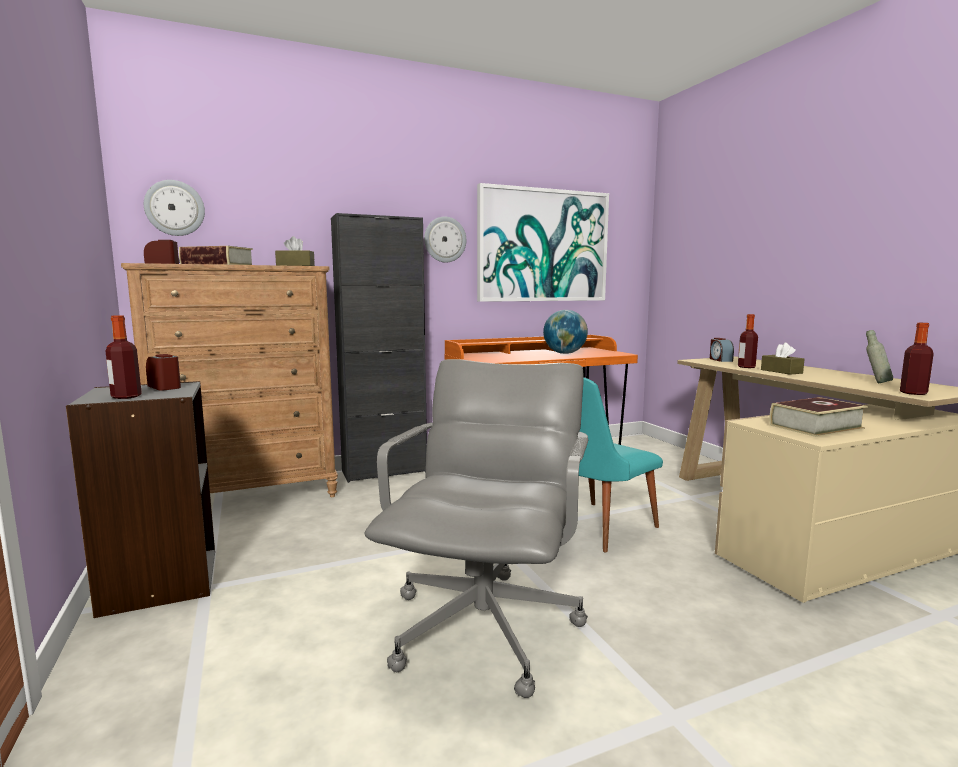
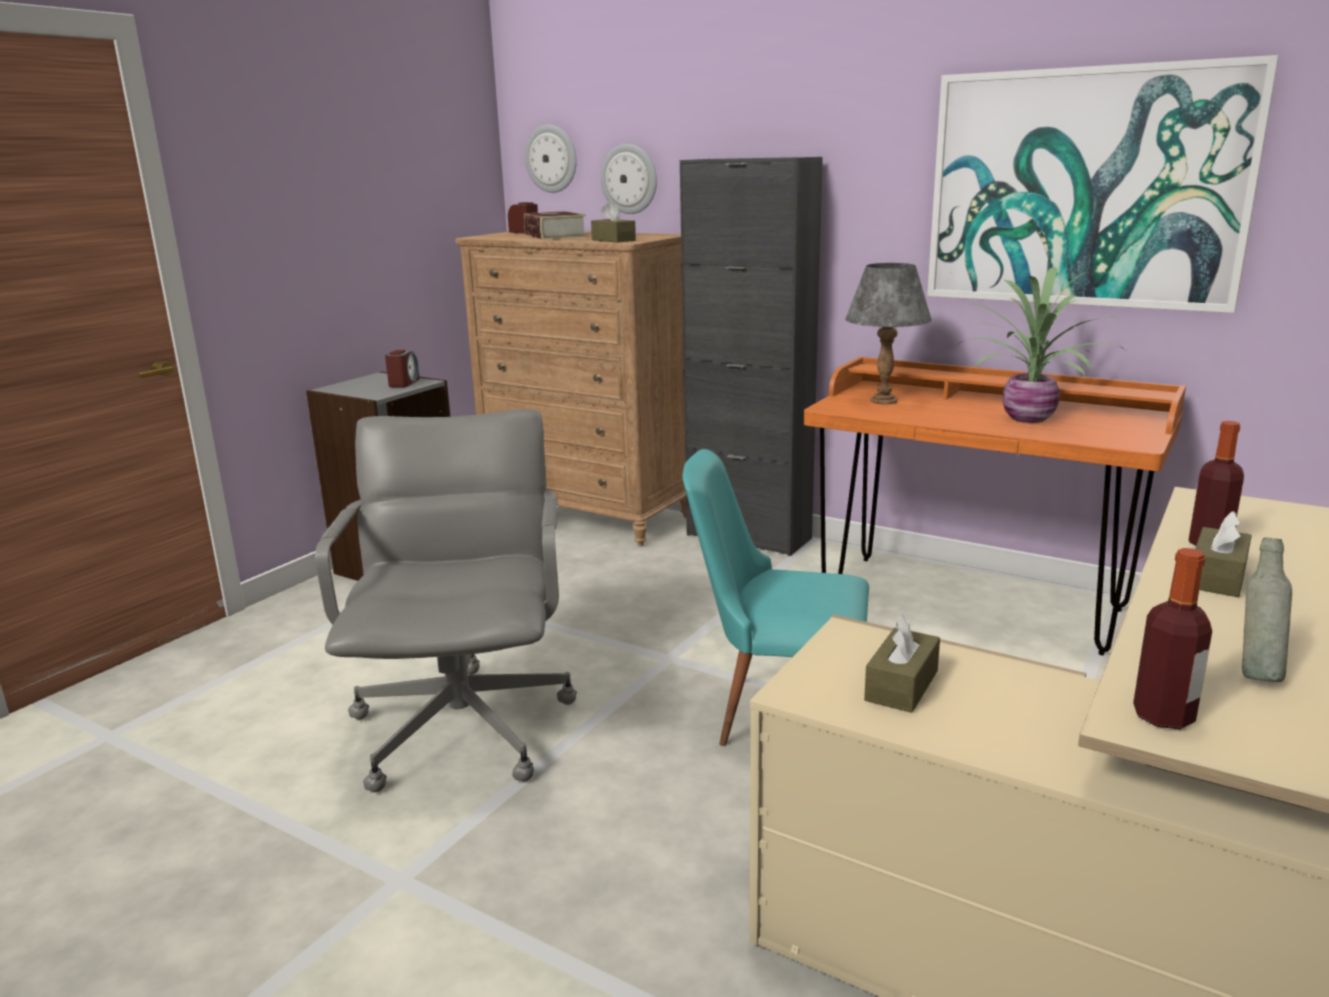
camera: 55 degrees right, 10 degrees up
bottle [106,315,142,399] -> none
grey office chair [364,359,588,698] -> grey office chair turned 75 degrees counterclockwise [315,409,577,792]
wall clock [424,216,466,263] -> wall clock moved to [601,144,657,214]
globe [543,310,588,354] -> potted plant [956,267,1125,423]
alarm clock [710,338,734,362] -> none
book [770,397,868,437] -> brown tissue box [864,614,940,713]
none -> grey table lamp [845,263,932,404]

